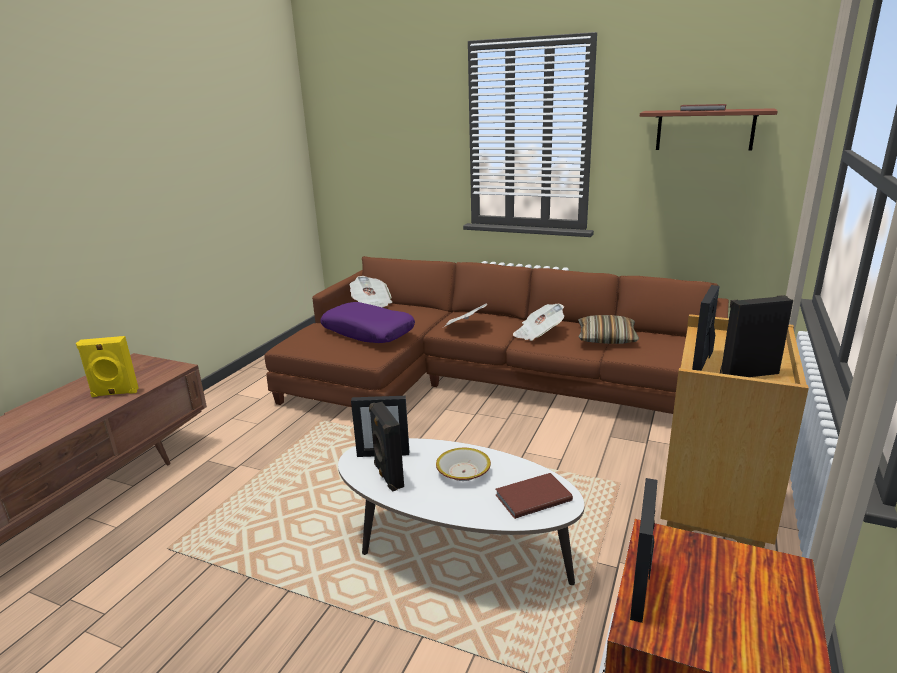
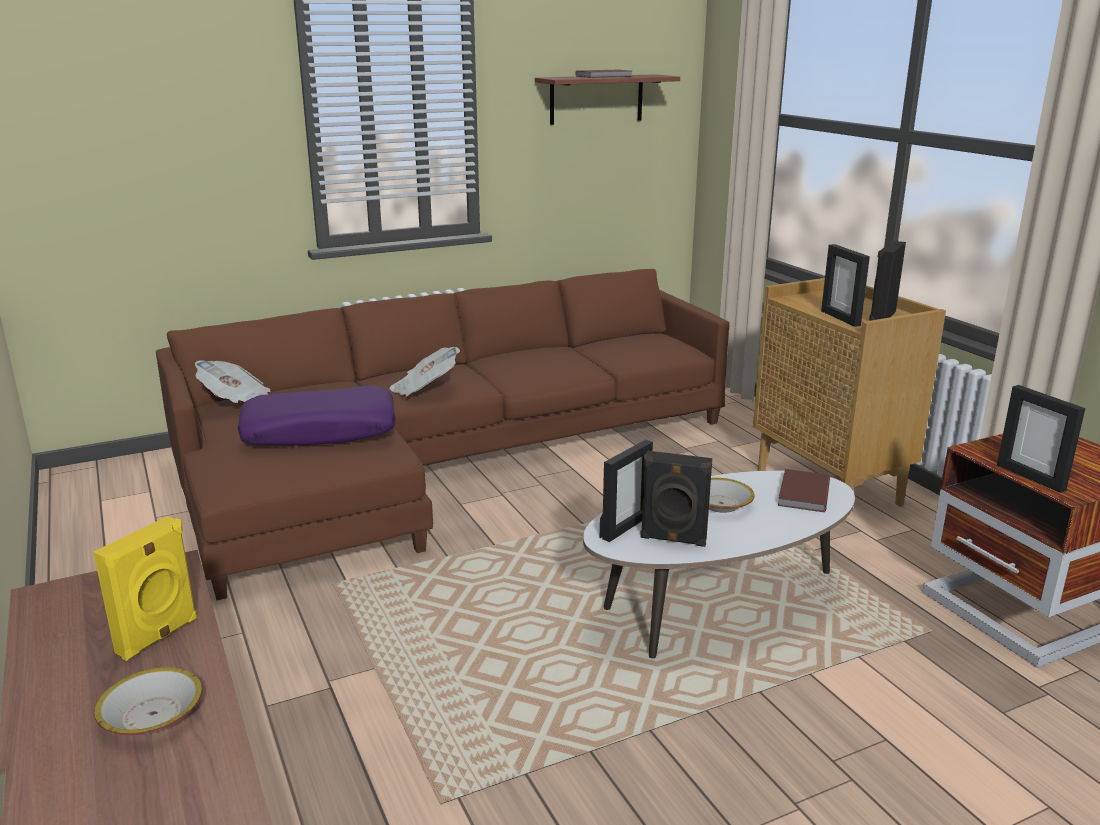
camera: 50 degrees left, 0 degrees up
newspaper [513,304,565,341] -> none
pillow [578,315,639,344] -> none
none -> bowl [94,667,202,735]

